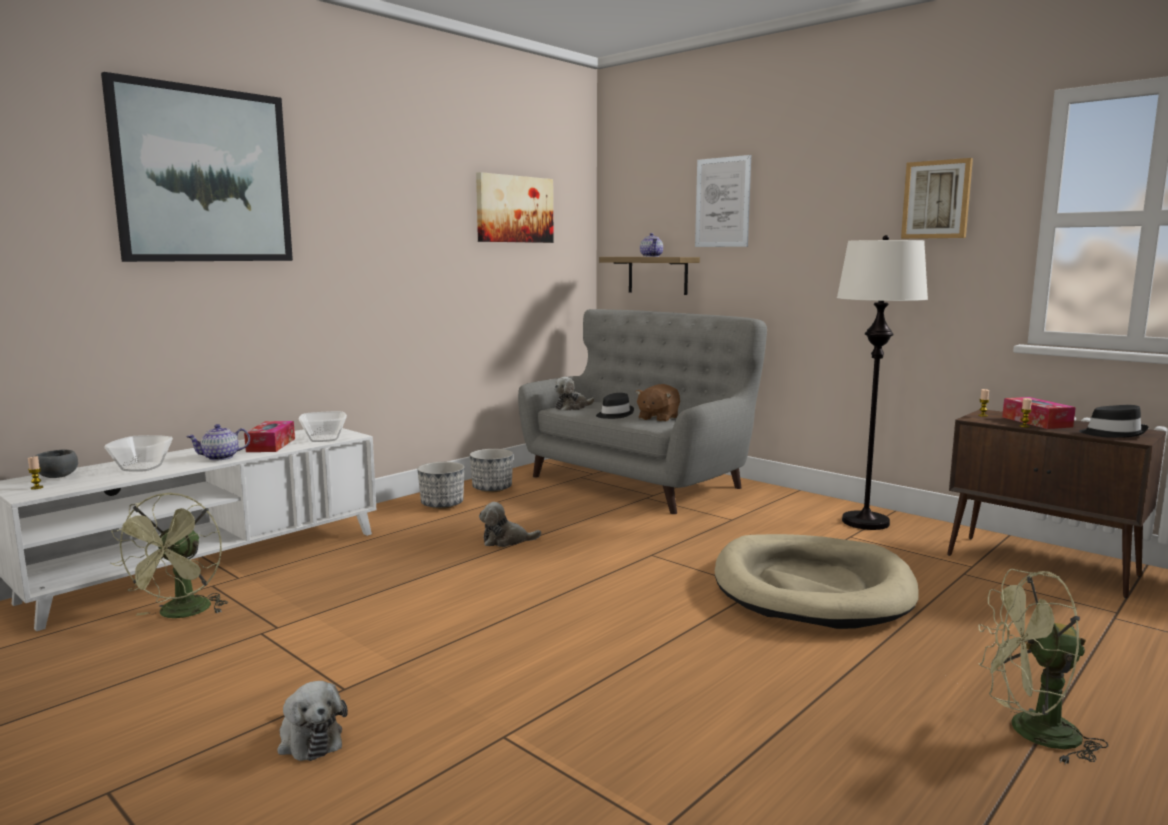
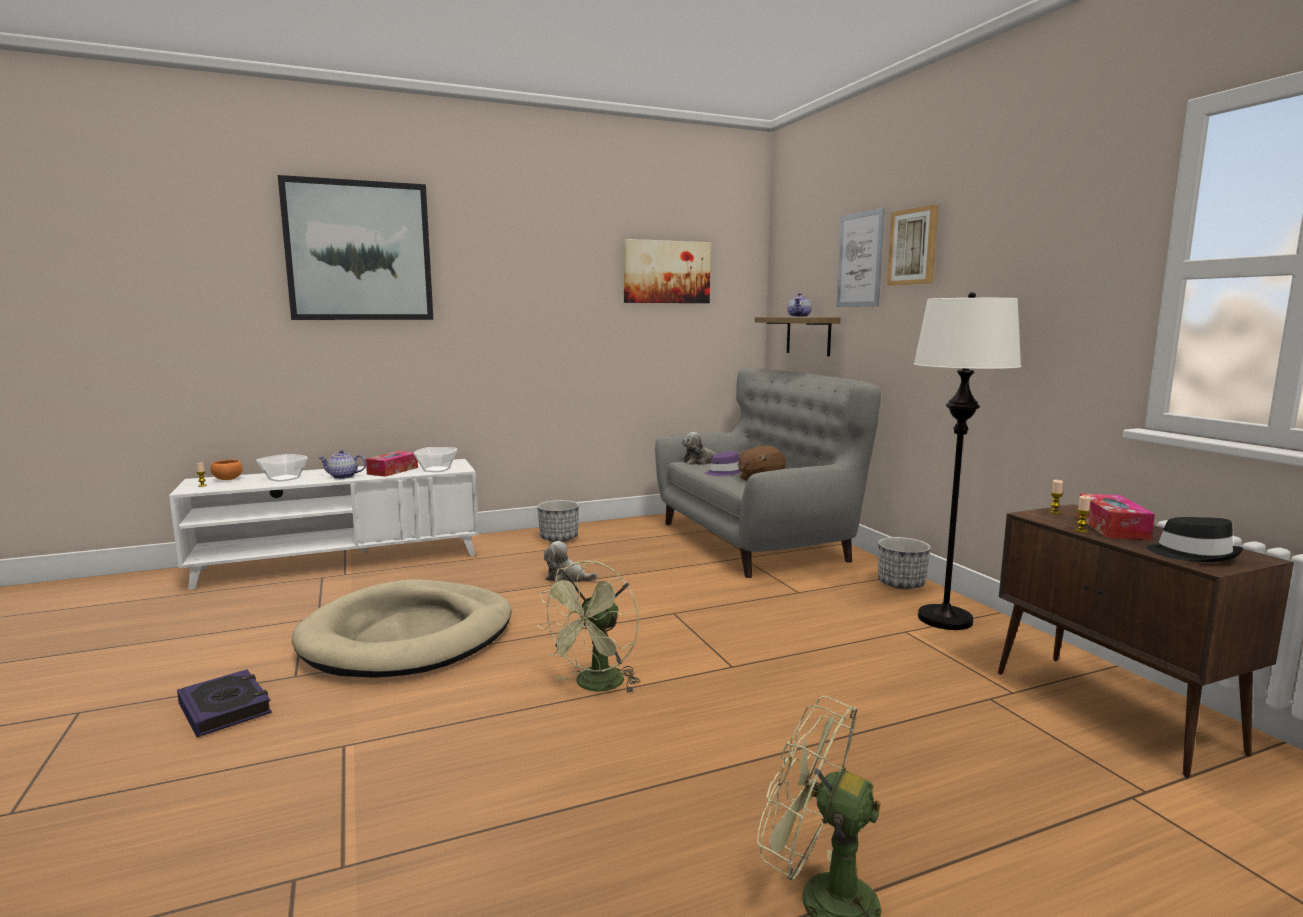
camera: 25 degrees right, 0 degrees up
grey bowl [36,450,78,478] -> orange bowl [210,460,243,480]
green fan [110,492,228,618] -> green fan moved to [536,561,641,693]
plush toy [277,681,348,761] -> book [177,669,272,737]
planter [470,449,513,492] -> planter moved to [878,537,931,590]
black hat [596,393,634,419] -> purple hat [705,451,741,476]
beige dog bed [715,534,919,629] -> beige dog bed moved to [292,579,512,678]
picture [901,158,973,239] -> picture moved to [887,205,939,285]

